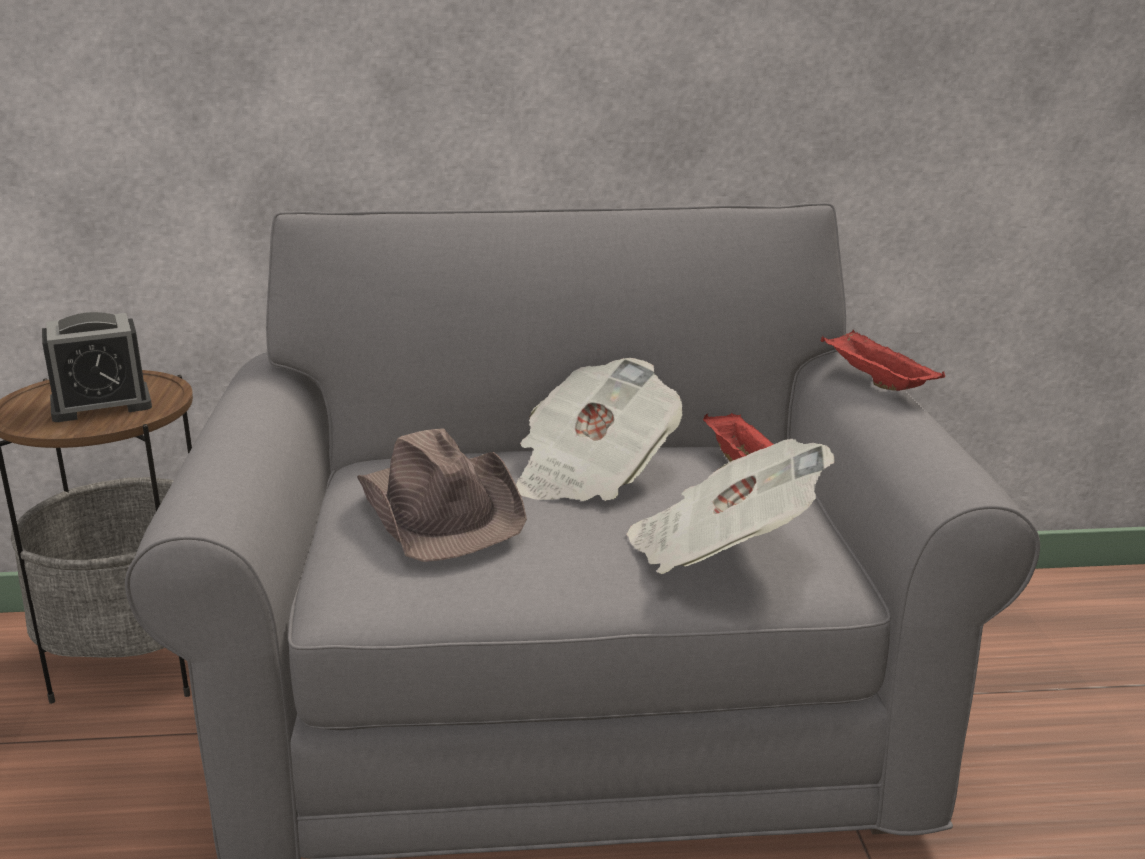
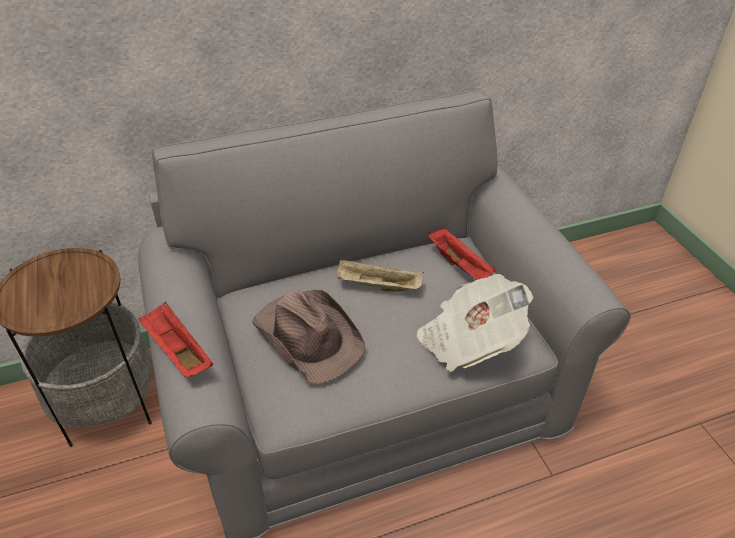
camera: 15 degrees left, 20 degrees up
alarm clock [42,312,152,422] -> none
newspaper [516,358,683,501] -> beige tray [337,260,424,292]
red tray [821,329,945,391] -> red tray moved to [138,302,213,378]

